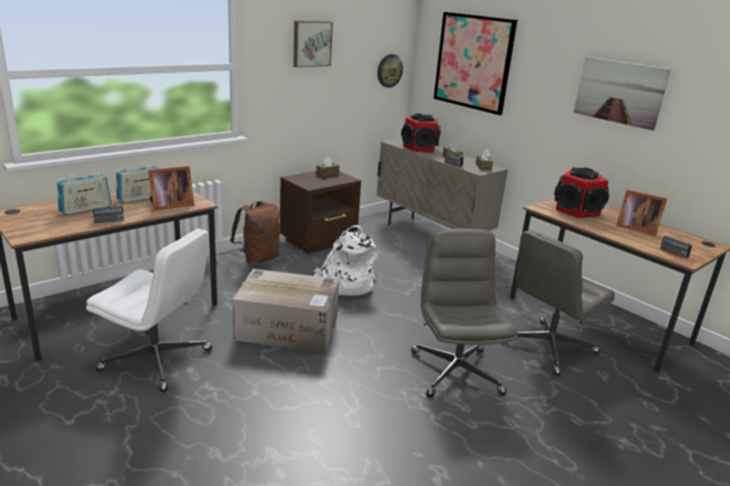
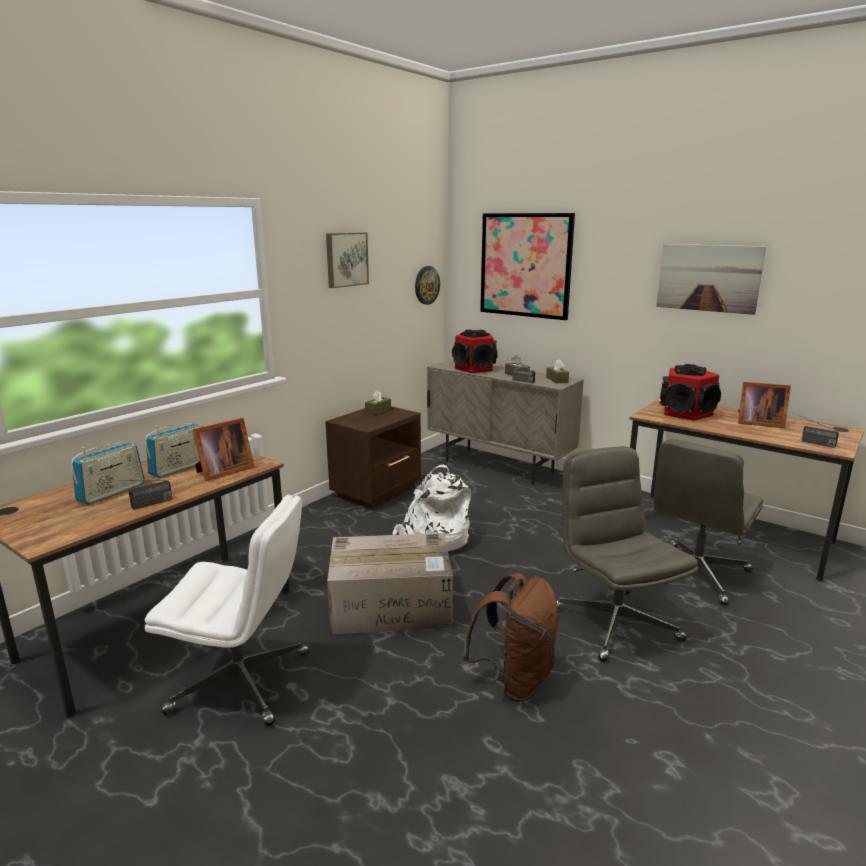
camera: 10 degrees left, 5 degrees down
brown backpack [230,201,280,265] -> brown backpack moved to [463,573,560,702]

